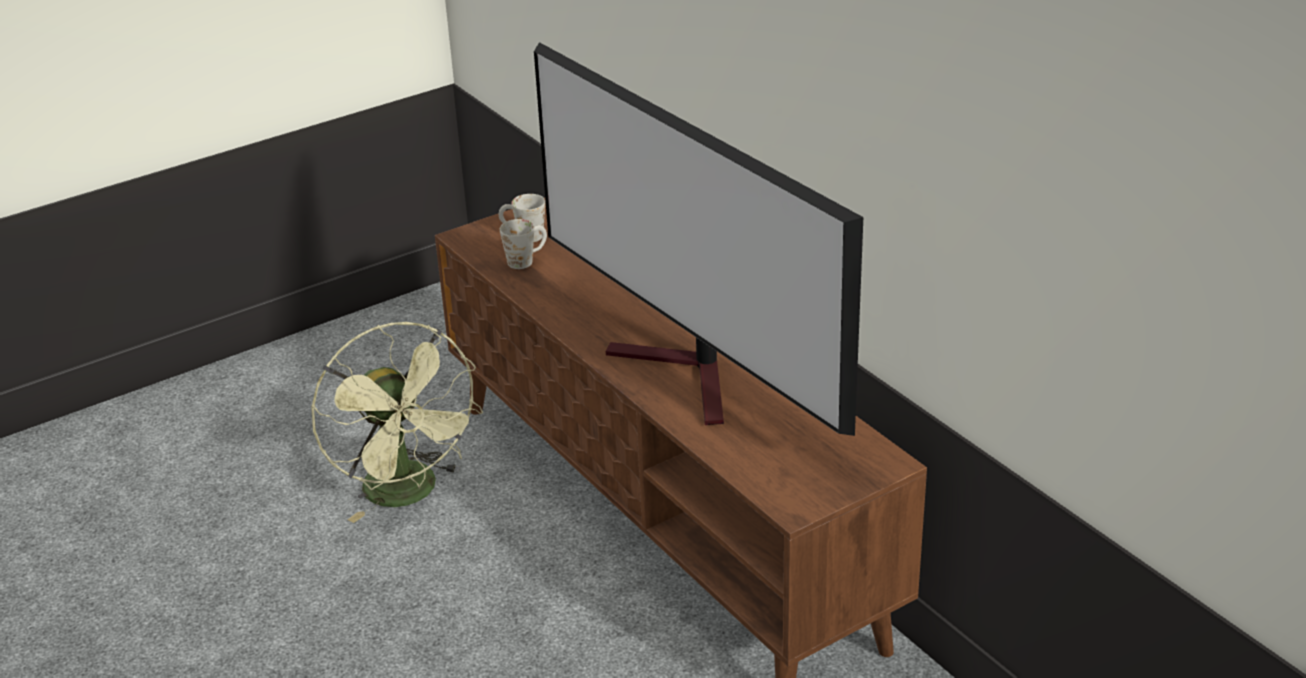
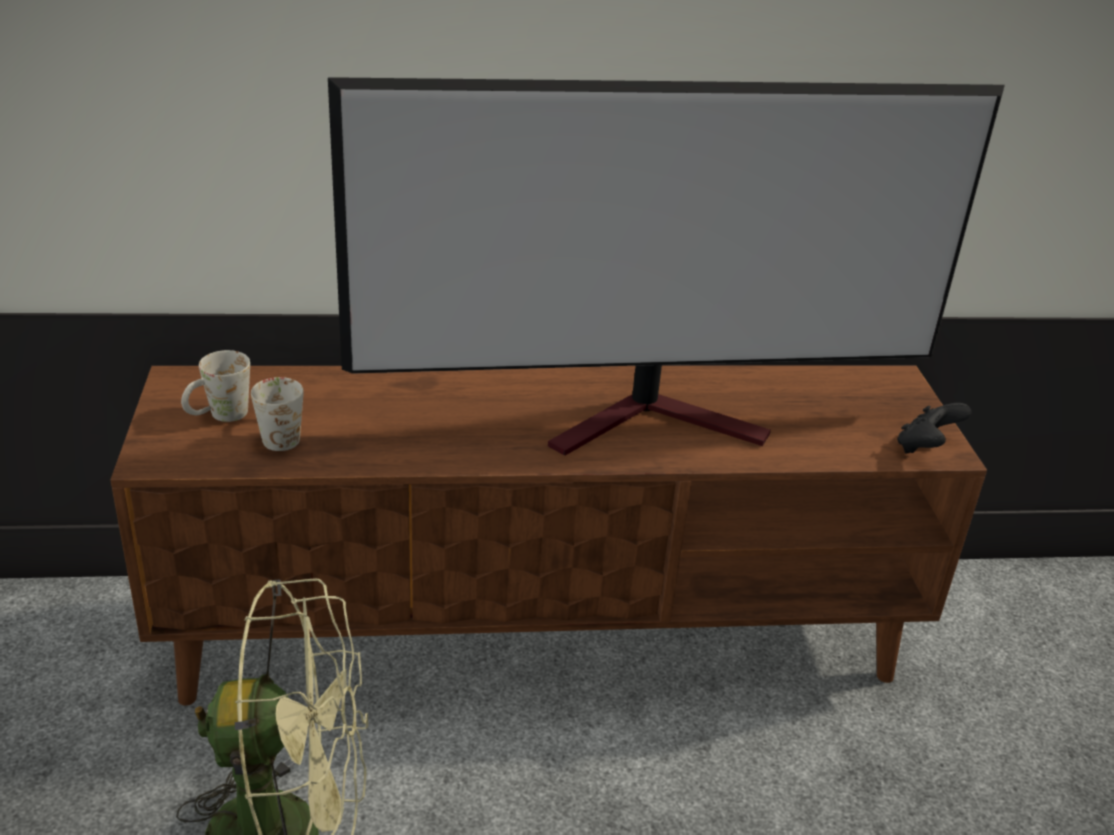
camera: 65 degrees left, 0 degrees up
none -> black game controller [897,403,971,453]

